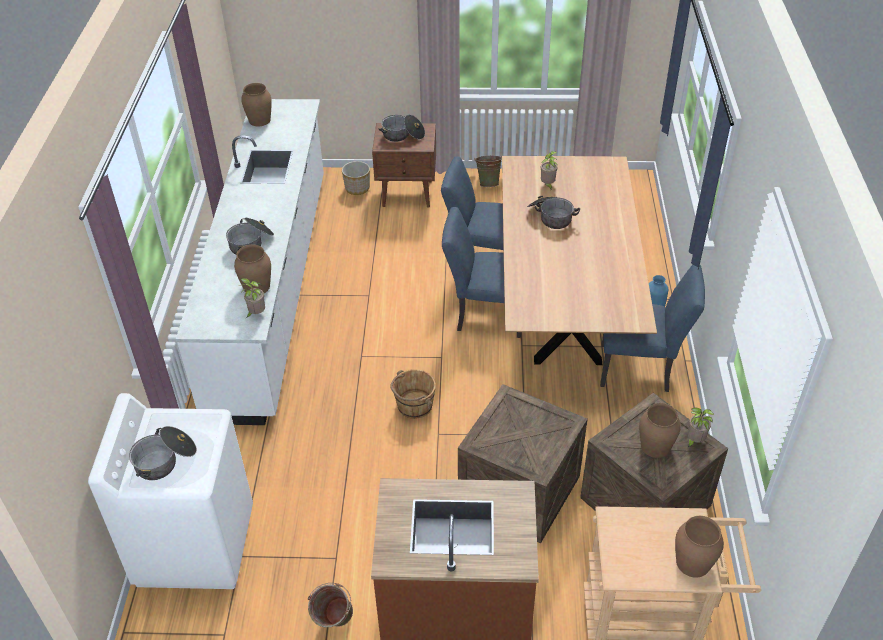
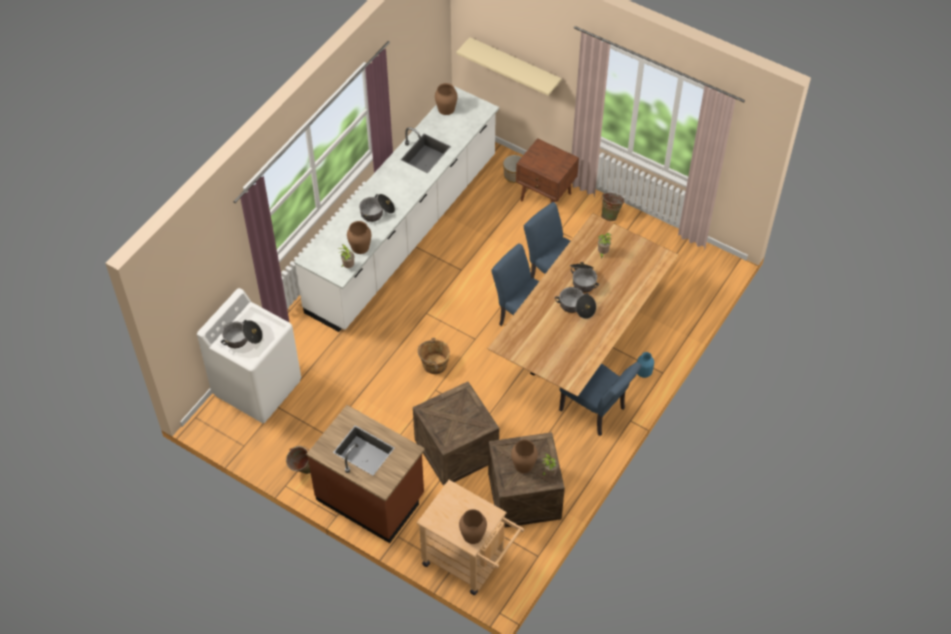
camera: 30 degrees right, 10 degrees up
cooking pot [378,115,425,142] -> cooking pot moved to [555,287,596,319]
none -> beige shelf [456,37,562,96]

